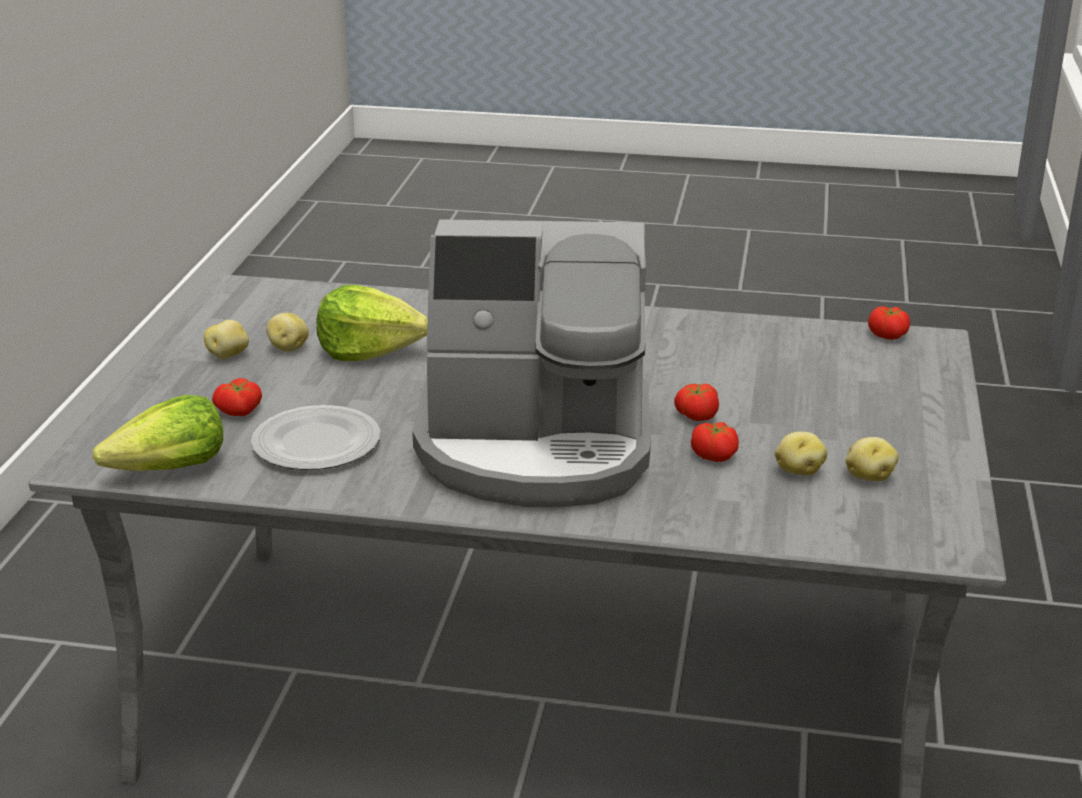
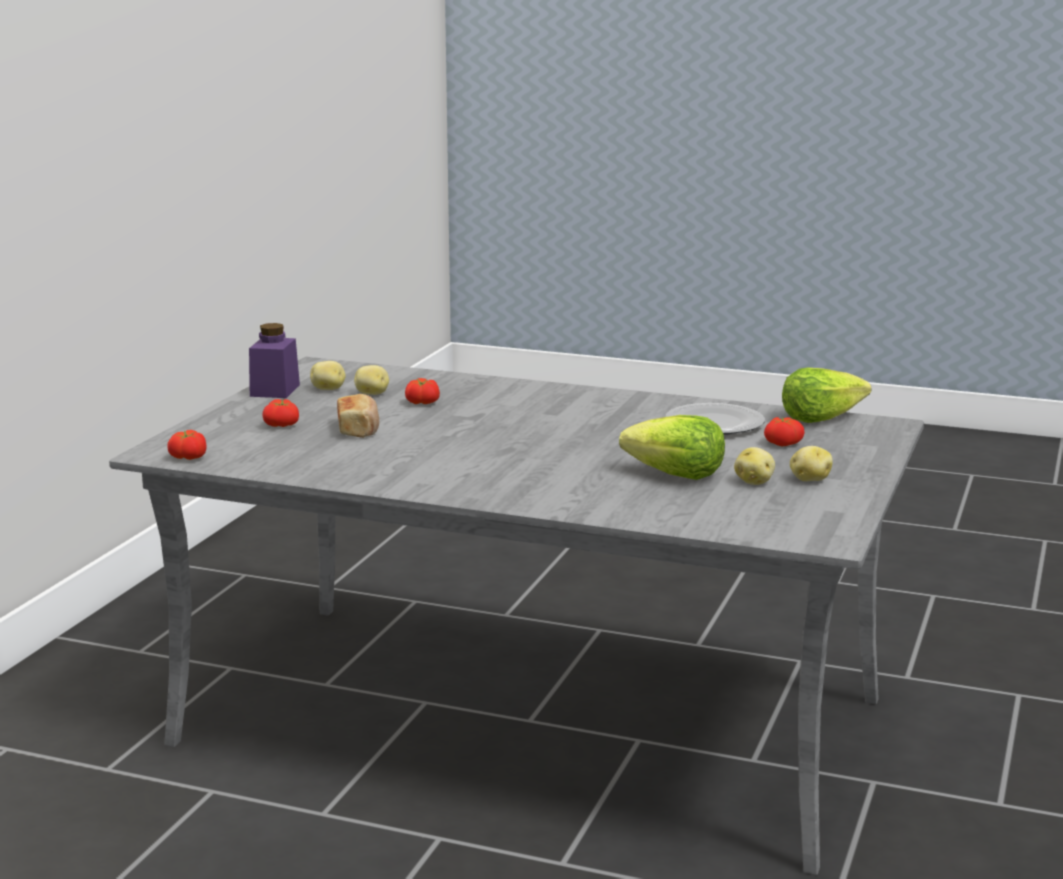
camera: 170 degrees left, 10 degrees down
coffee machine [412,219,651,507] -> none
tomato [674,384,719,421] -> tomato moved to [262,399,299,427]
none -> purple jar [249,323,300,398]
none -> bread [337,394,379,438]

